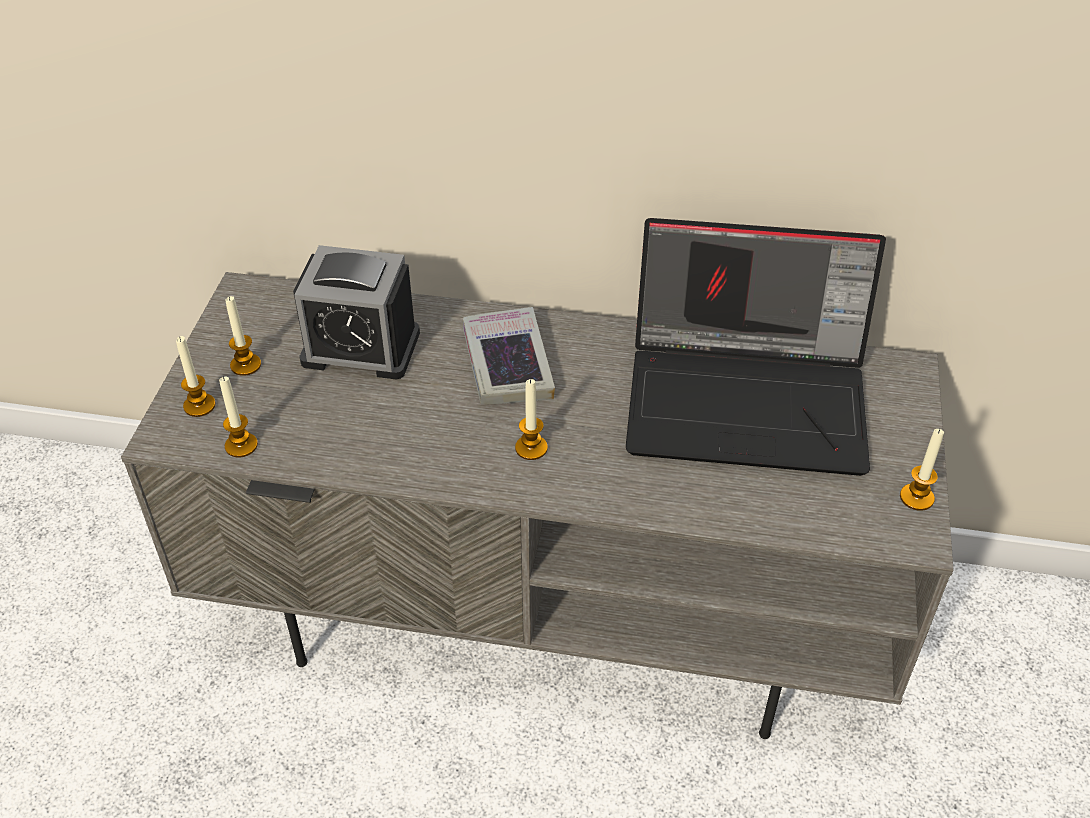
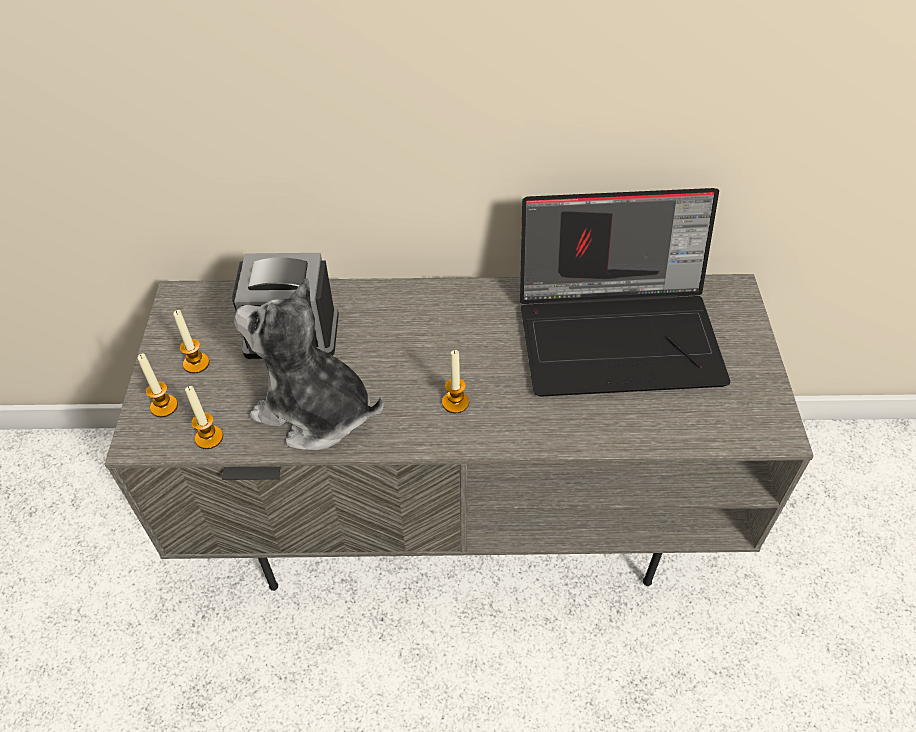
camera: 10 degrees left, 5 degrees up
book [463,307,555,405] -> none
candle [900,429,944,511] -> none
none -> plush toy [234,278,384,450]

